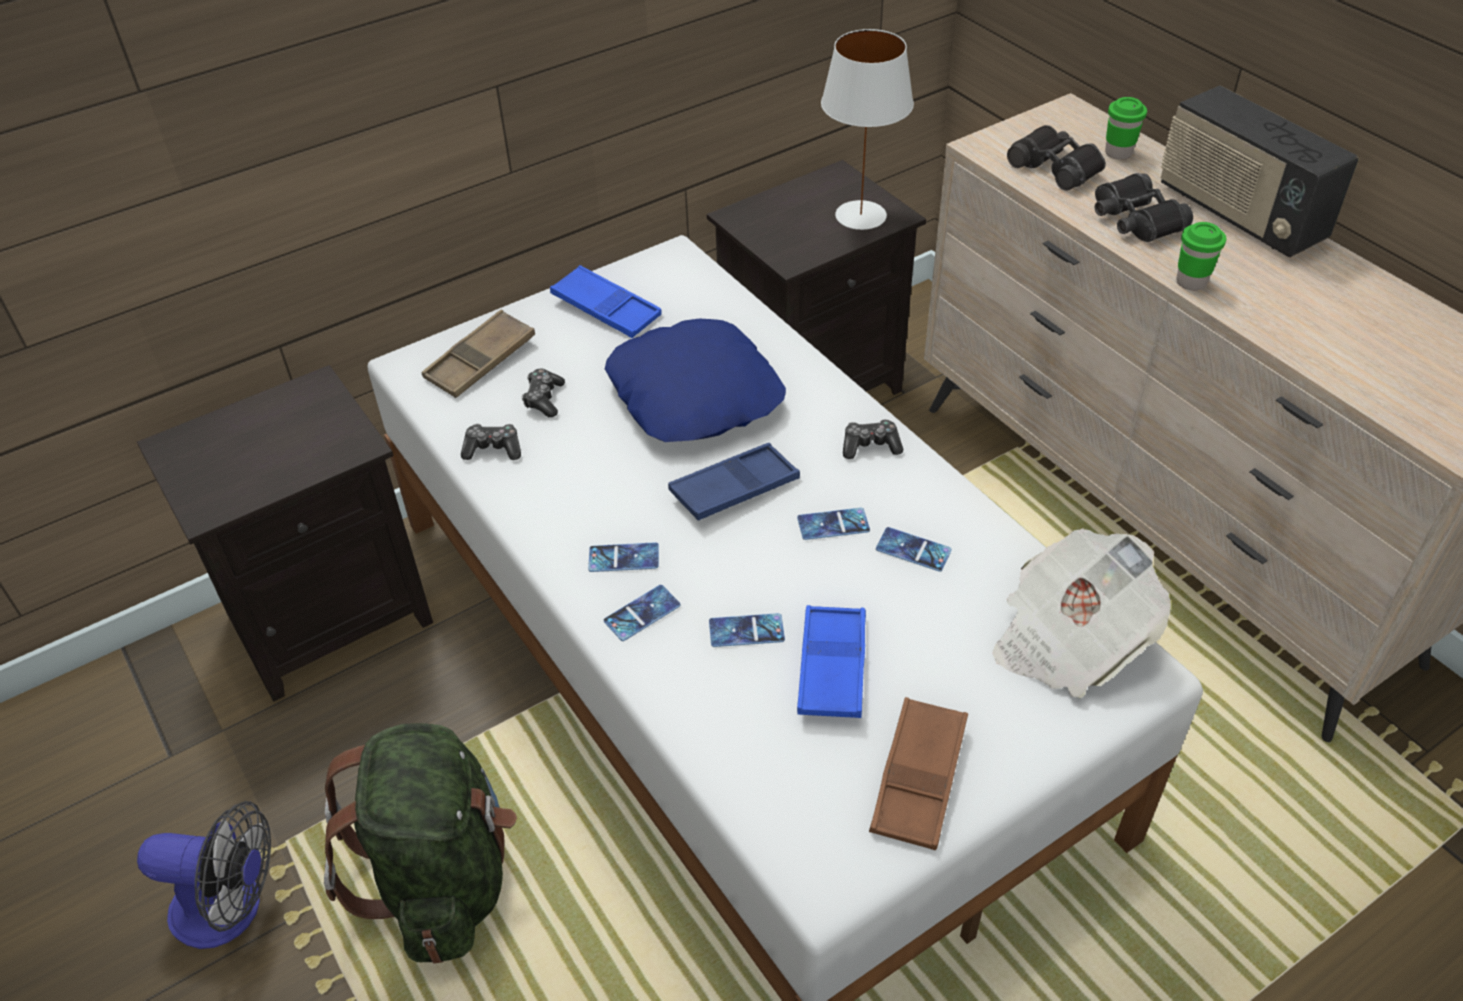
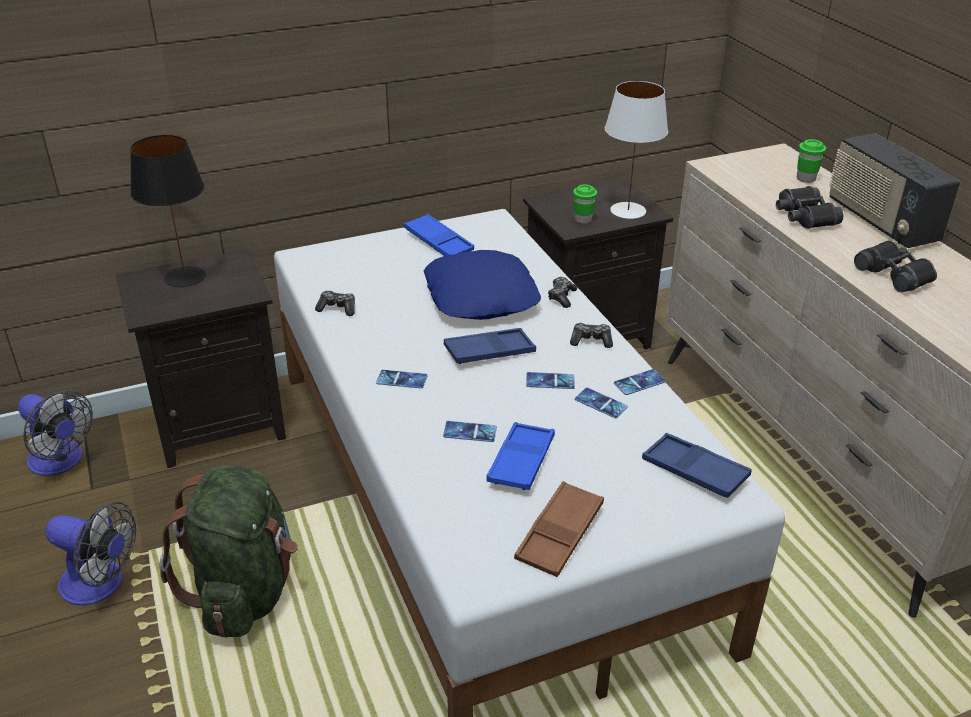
camera: 10 degrees right, 10 degrees down
brown tray [422,310,535,398] -> none
game controller [522,368,565,417] -> game controller moved to [548,277,577,308]
phone [604,585,680,641] -> phone moved to [614,369,666,395]
newspaper [993,528,1171,698] -> blue tray [642,433,751,498]
black binoculars [1007,125,1106,191] -> black binoculars moved to [854,241,937,293]
green cup [1176,222,1226,290] -> green cup moved to [573,185,597,224]
none -> fan [18,390,93,476]
none -> black table lamp [130,135,206,287]

